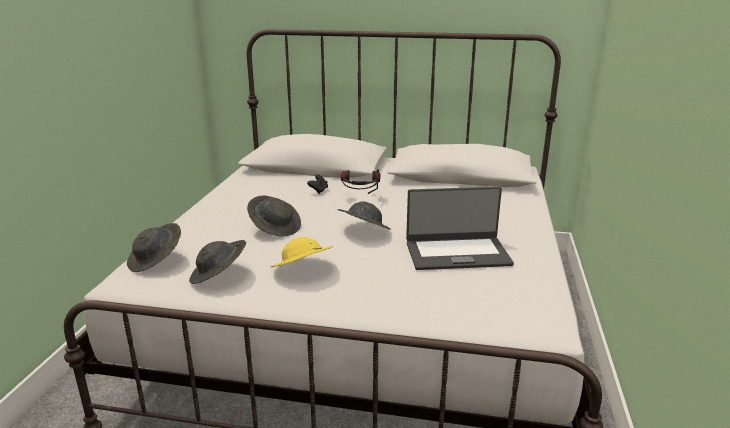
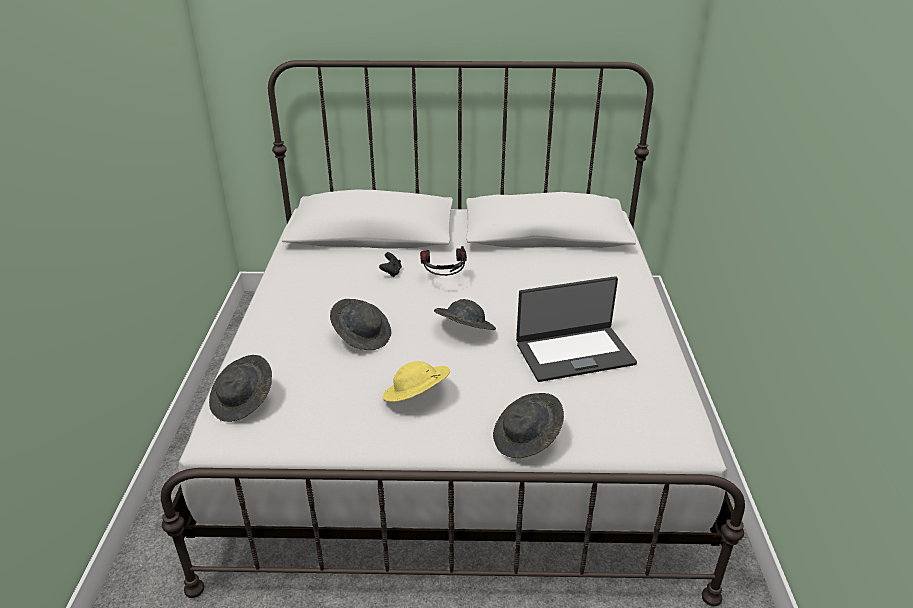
camera: 10 degrees left, 10 degrees up
grey hat [189,240,246,284] -> grey hat moved to [493,393,564,458]

